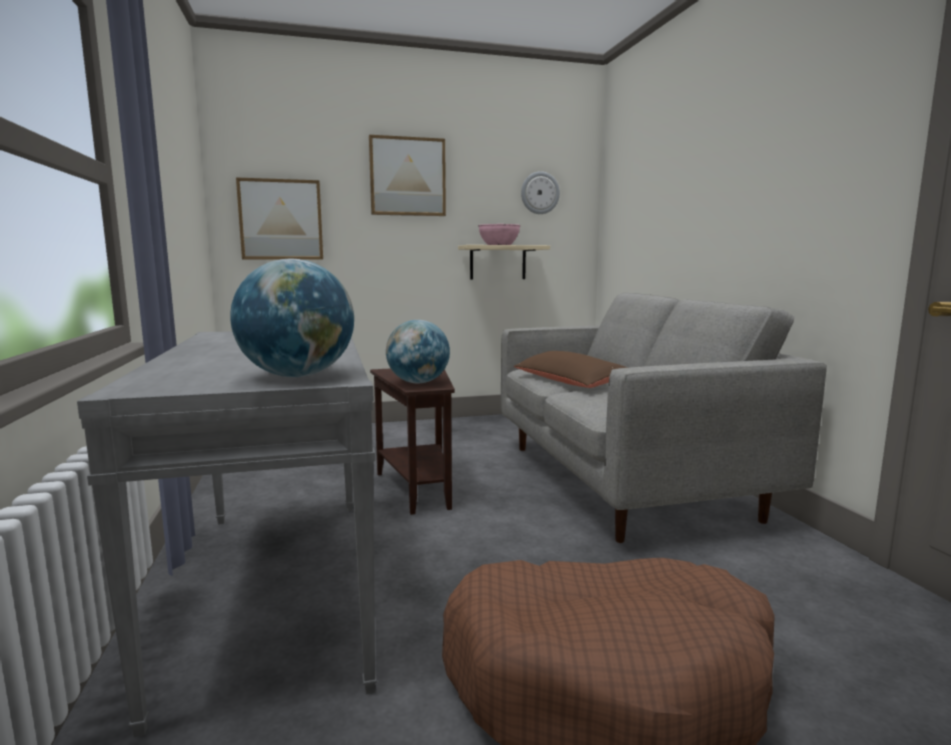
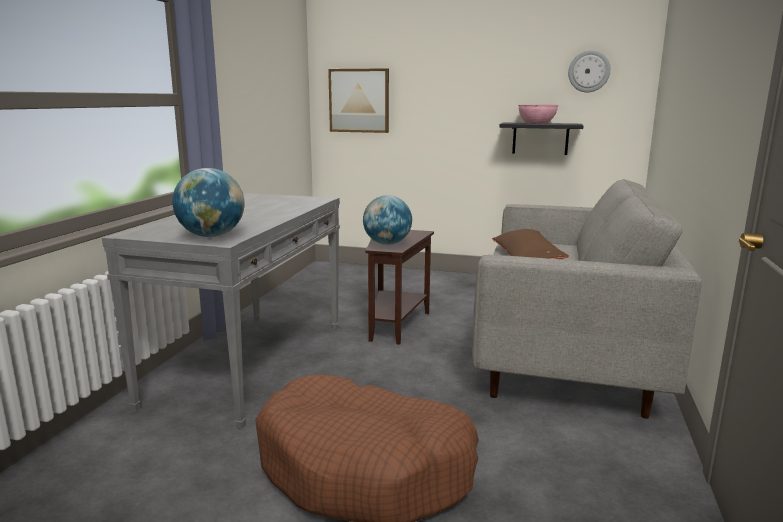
camera: 30 degrees right, 5 degrees up
picture [369,135,446,216] -> none
beige shelf [458,245,550,280] -> black shelf [499,122,584,155]

